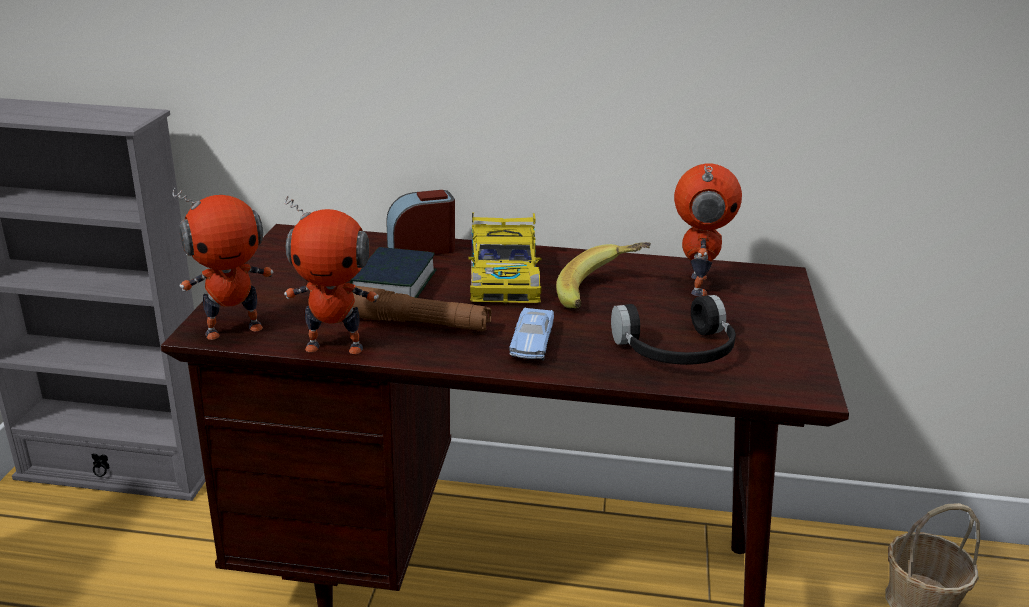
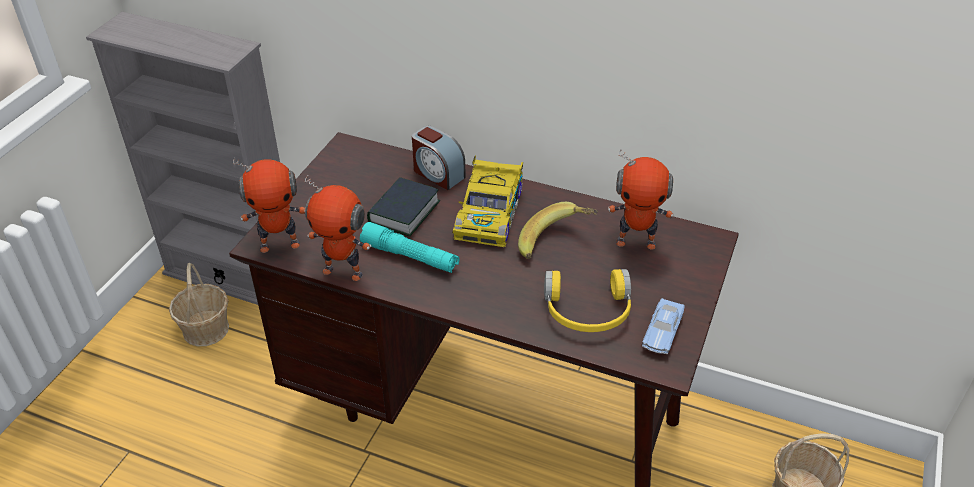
camera: 15 degrees right, 15 degrees up
brown flashlight [353,286,492,331] -> turquoise flashlight [360,222,459,273]
alarm clock [386,190,455,255] -> alarm clock turned 135 degrees counterclockwise [412,126,466,190]
blue toy car [509,307,554,360] -> blue toy car moved to [642,298,685,354]
black headphones [611,295,736,365] -> yellow headphones [544,269,631,332]
toy robot [674,163,742,296] -> toy robot turned 75 degrees clockwise [608,149,674,250]
none -> basket [169,263,229,346]

